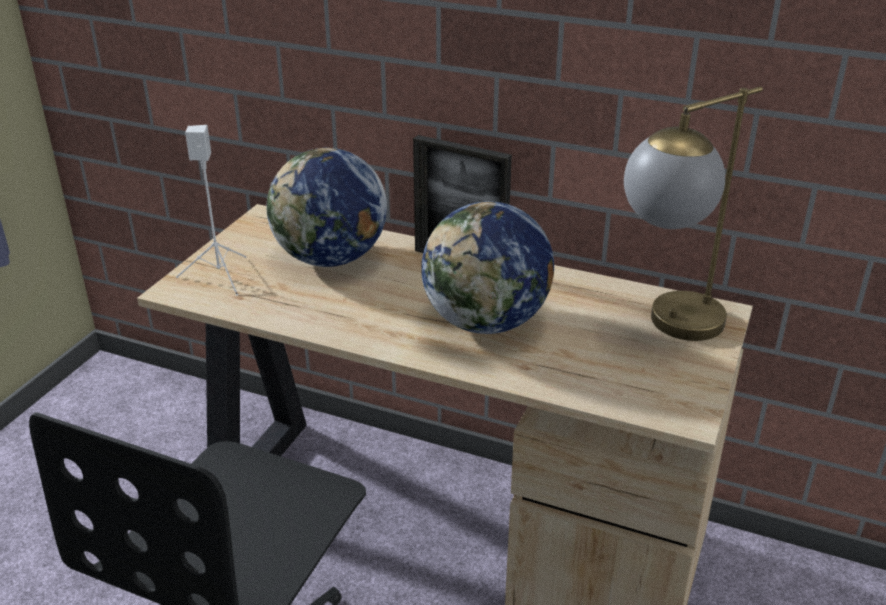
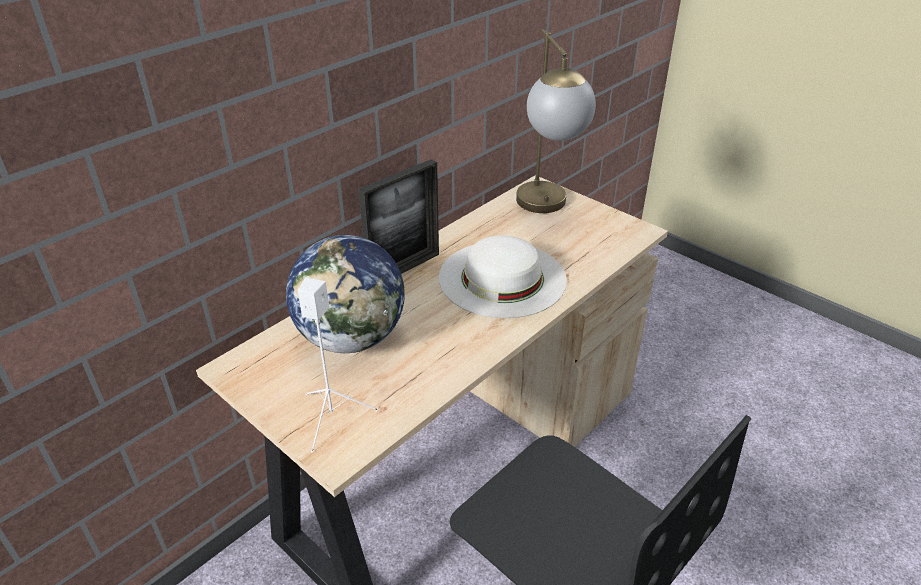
camera: 70 degrees left, 5 degrees up
globe [421,201,554,334] -> white hat [439,235,567,318]

